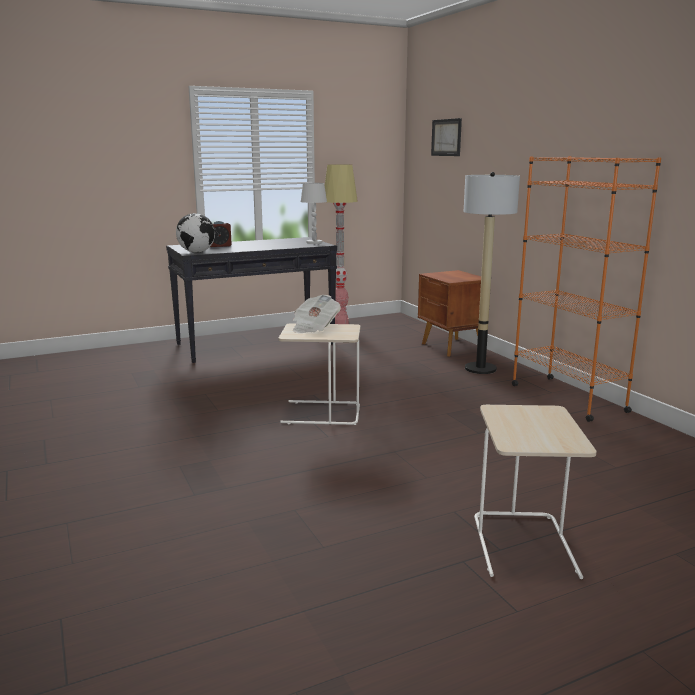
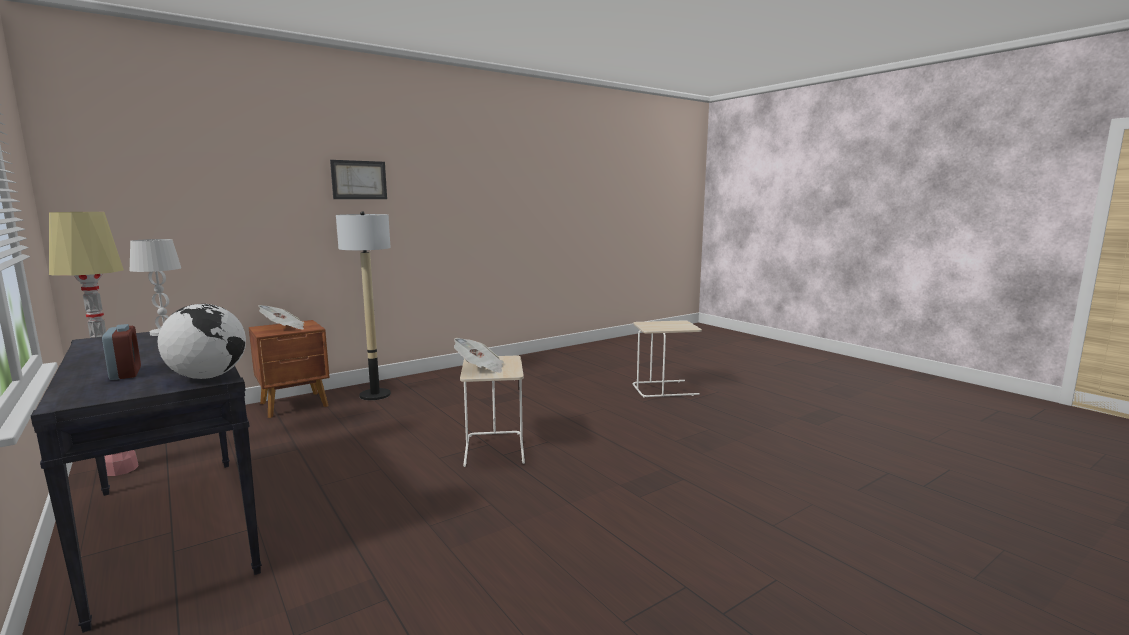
camera: 100 degrees left, 5 degrees down
picture [431,118,462,156] -> picture moved to [330,160,387,199]
orange bookcase [512,156,661,422] -> none
none -> newspaper [258,305,304,329]

